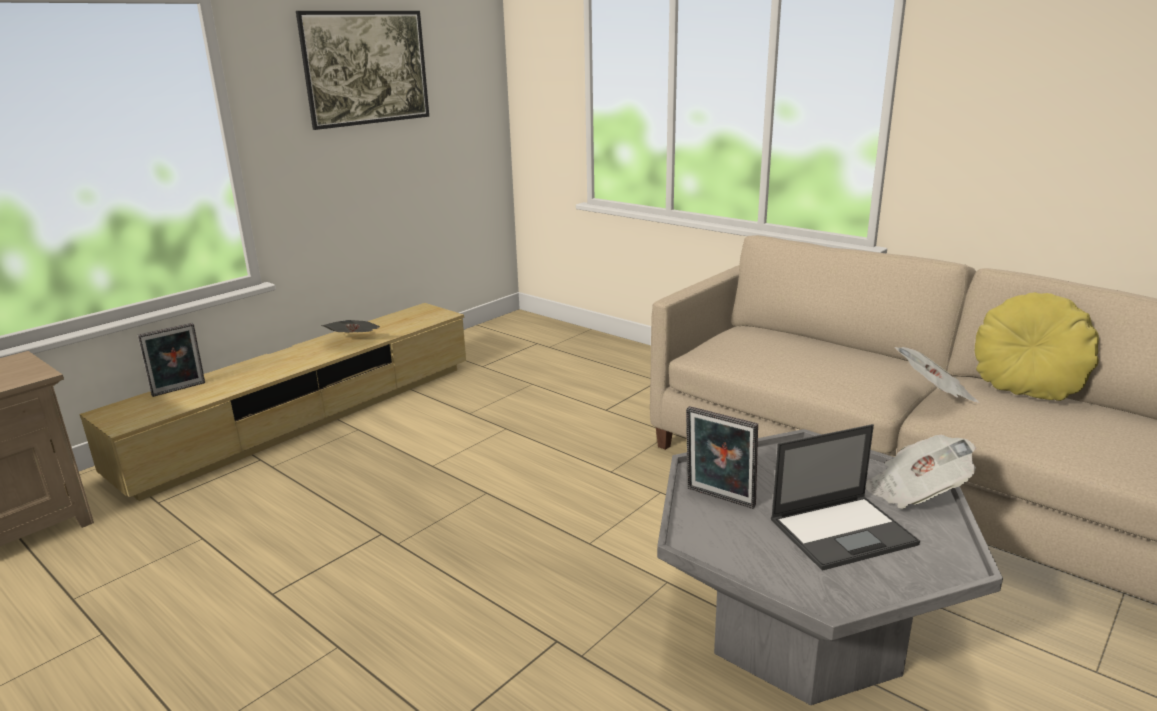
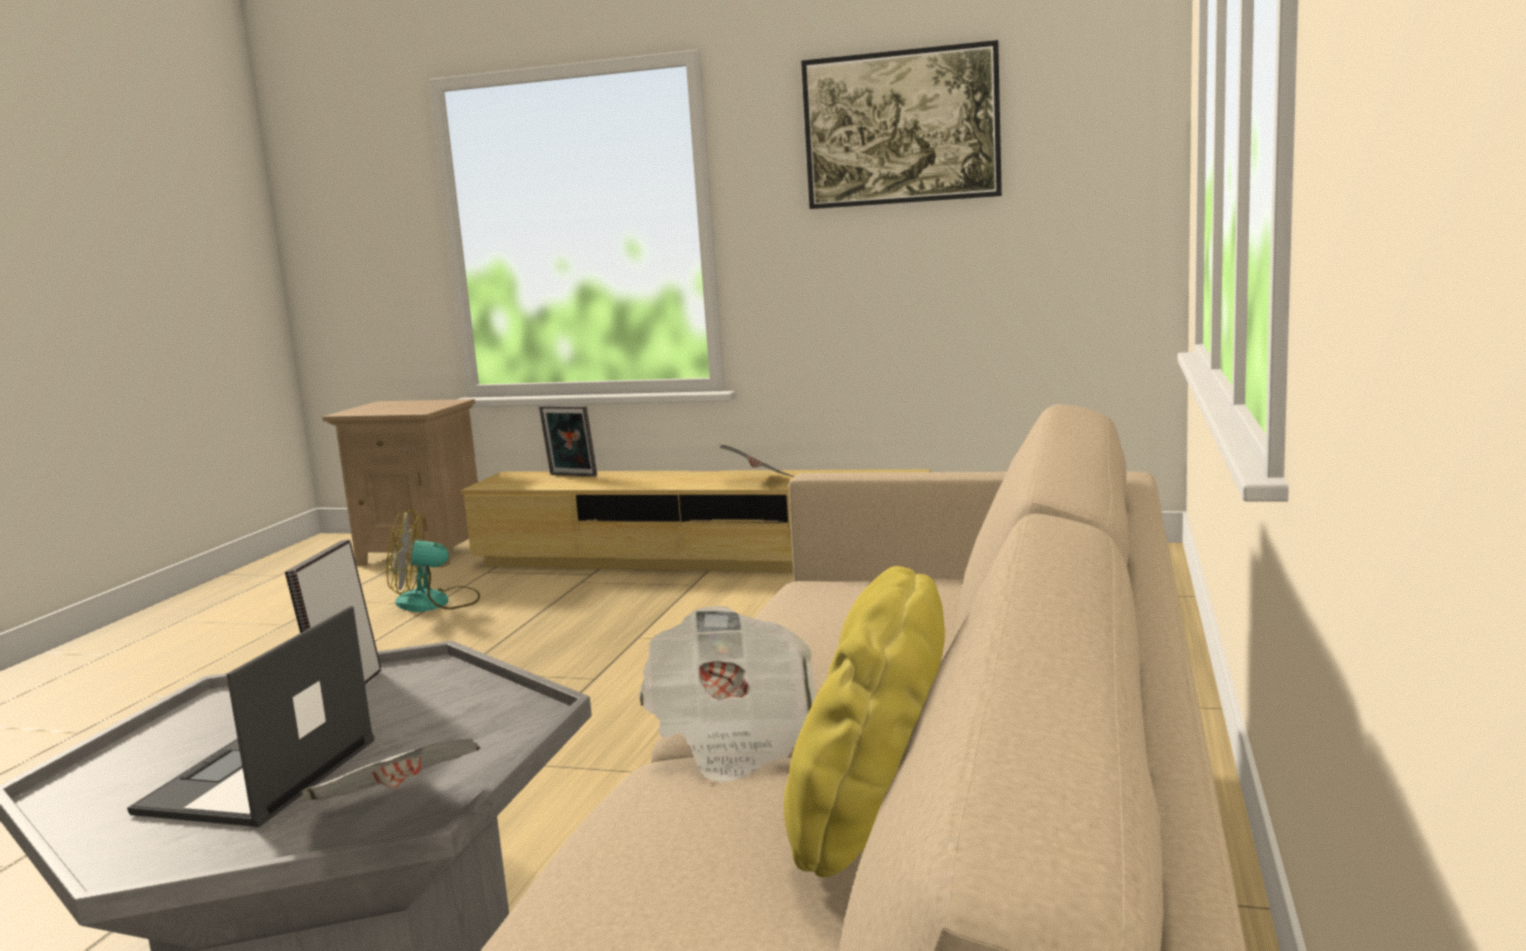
camera: 65 degrees right, 10 degrees down
laptop [771,424,920,571] -> laptop turned 60 degrees clockwise [127,606,374,827]
none -> fan [387,509,480,612]

